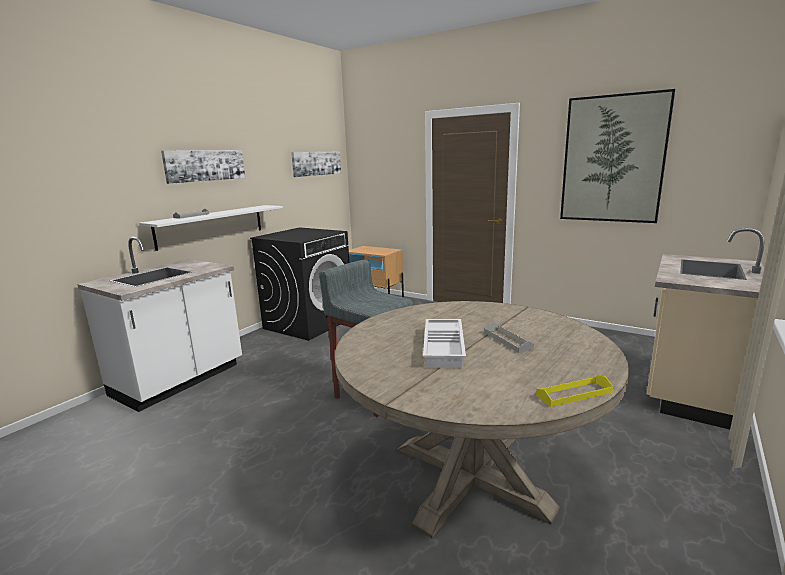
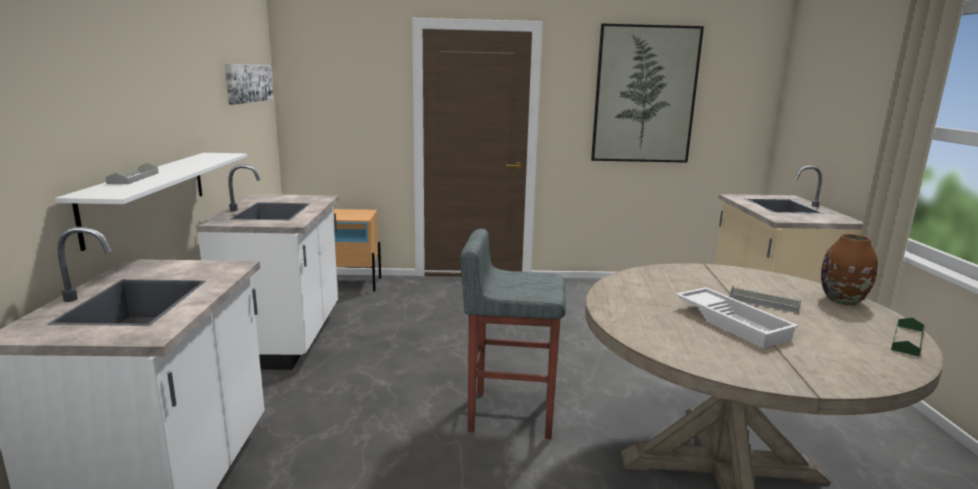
camera: 35 degrees left, 0 degrees up
picture [161,150,245,184] -> none
black washing machine [250,227,349,341] -> white counter [196,164,339,370]
yellow tray [536,376,613,407] -> green tray [891,318,925,357]
none -> brown vase [821,234,878,305]

